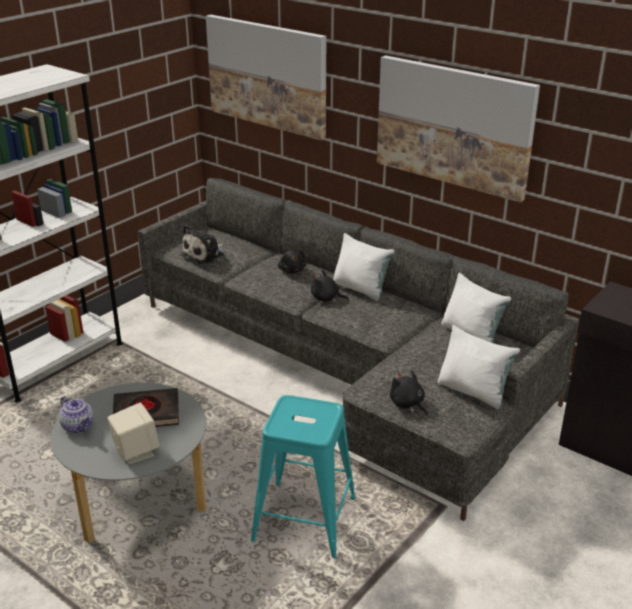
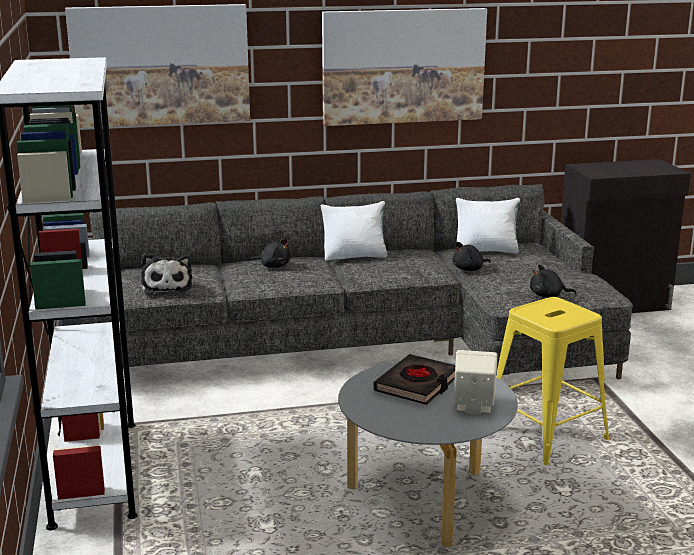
camera: 50 degrees left, 10 degrees down
teapot [59,396,94,433] -> none
turquoise stool [251,395,356,558] -> yellow stool [497,297,609,465]
black plush toy [311,270,349,302] -> black plush toy moved to [452,242,491,271]
white pillow [438,325,520,410] -> none

